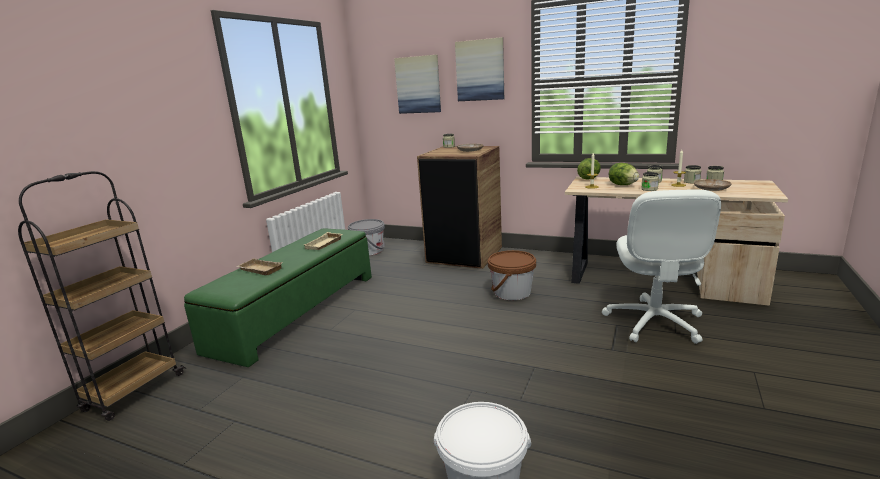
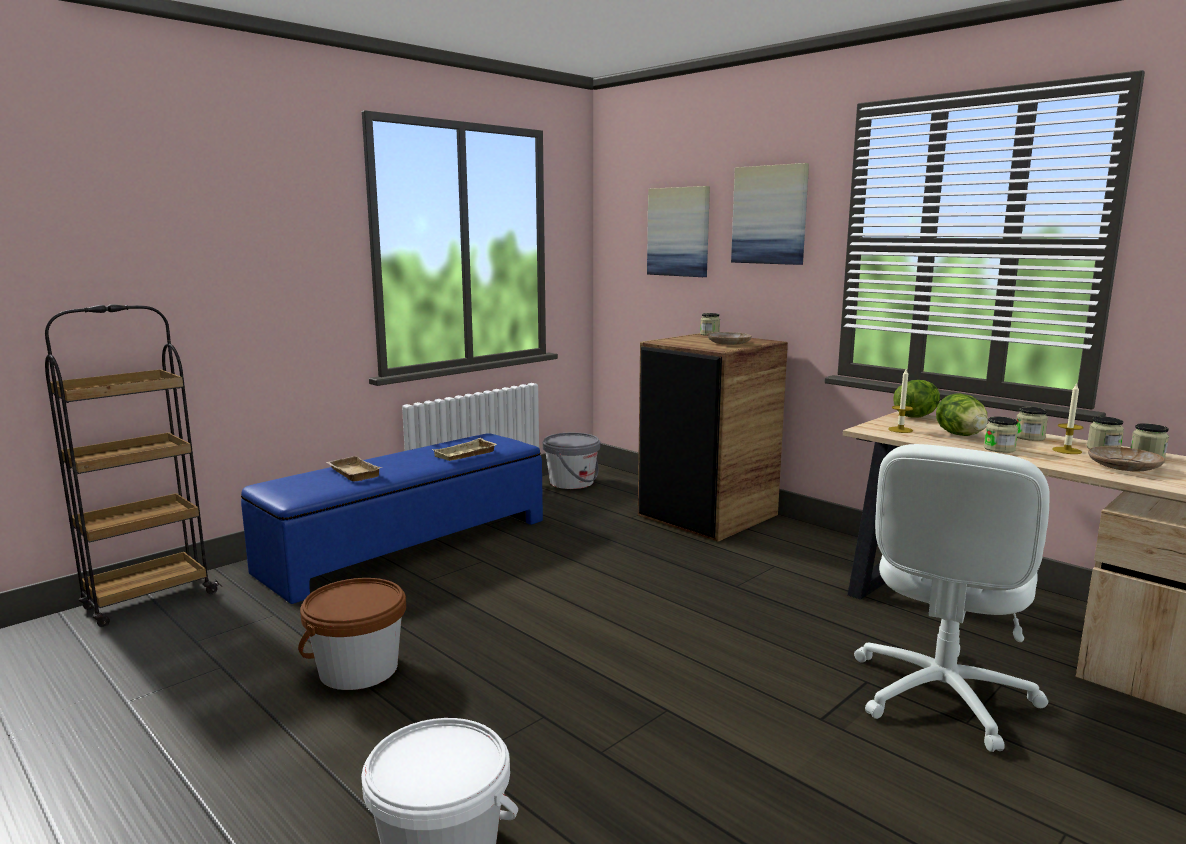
camera: 20 degrees right, 5 degrees down
green bench [184,229,372,367] -> blue bench [241,433,543,604]
brown bucket [488,250,536,300] -> brown bucket moved to [298,578,406,690]

